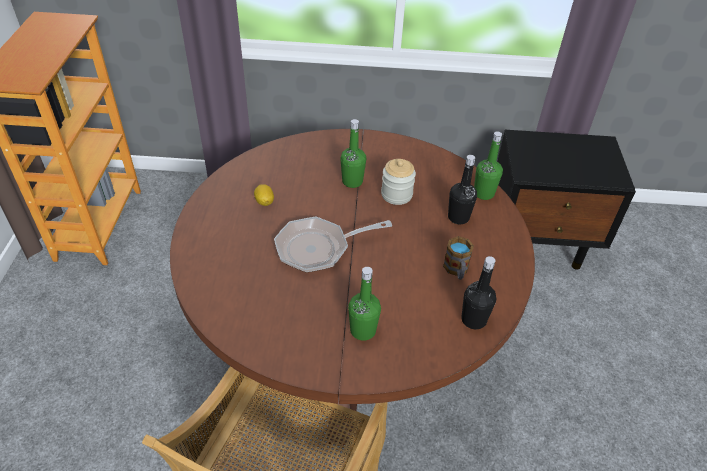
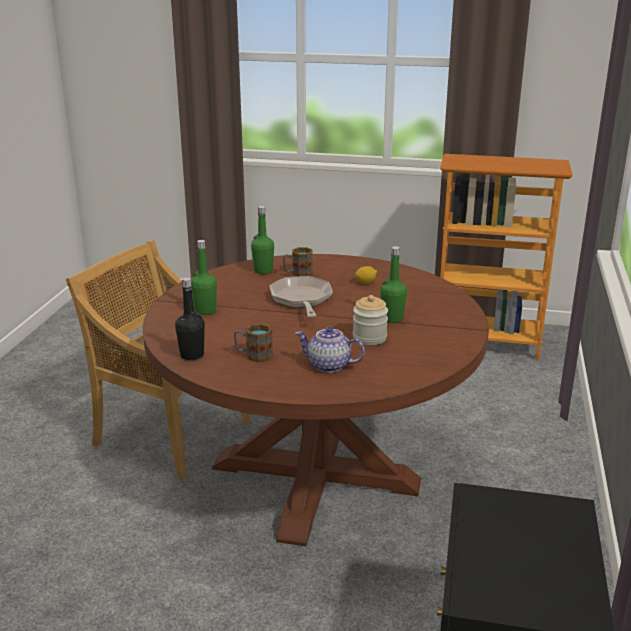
camera: 100 degrees right, 20 degrees down
black bottle [448,155,477,225] -> teapot [295,327,365,373]
green bottle [474,131,503,200] -> green bottle moved to [251,206,274,274]
none -> mug [283,247,313,277]

